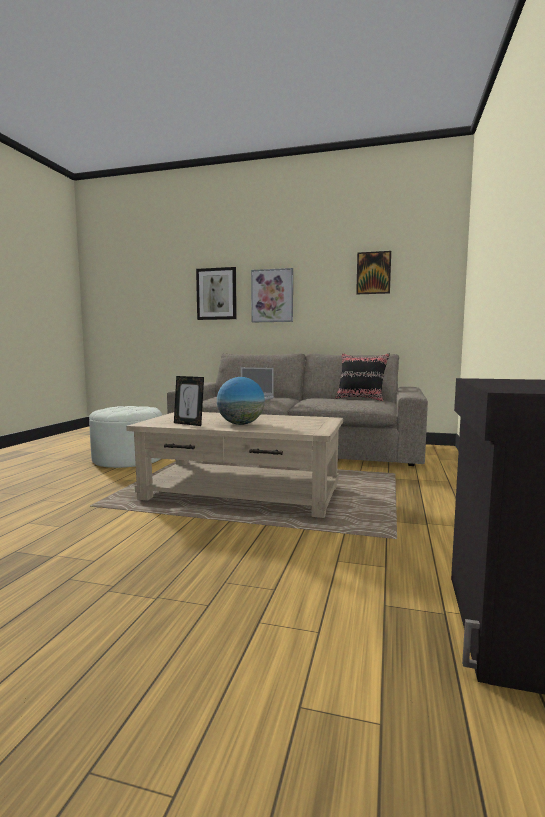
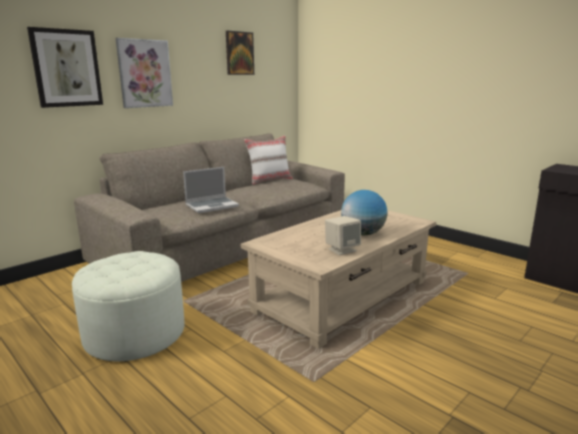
camera: 60 degrees left, 10 degrees up
picture frame [174,376,204,426] -> beige speaker [325,216,361,255]
black pillow [335,353,390,401] -> white pillow [244,135,293,185]

